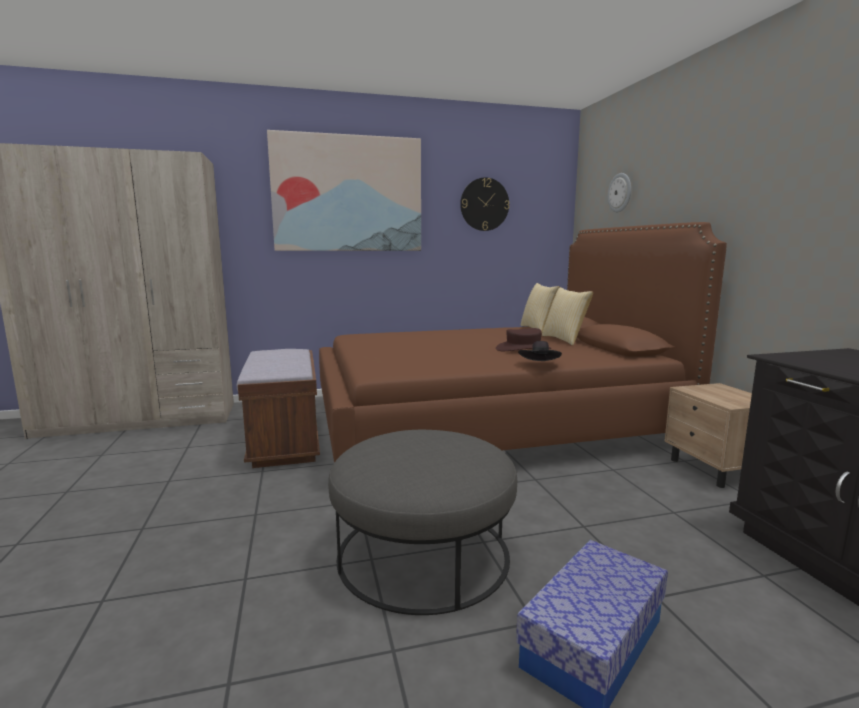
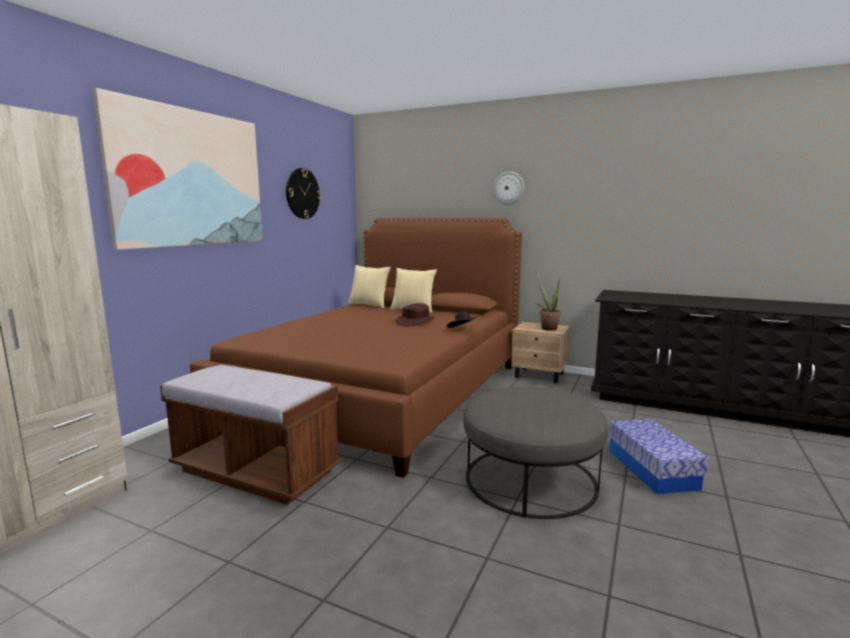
camera: 50 degrees left, 0 degrees up
wall clock [608,173,631,212] -> wall clock moved to [493,171,524,205]
none -> potted plant [535,271,561,331]

